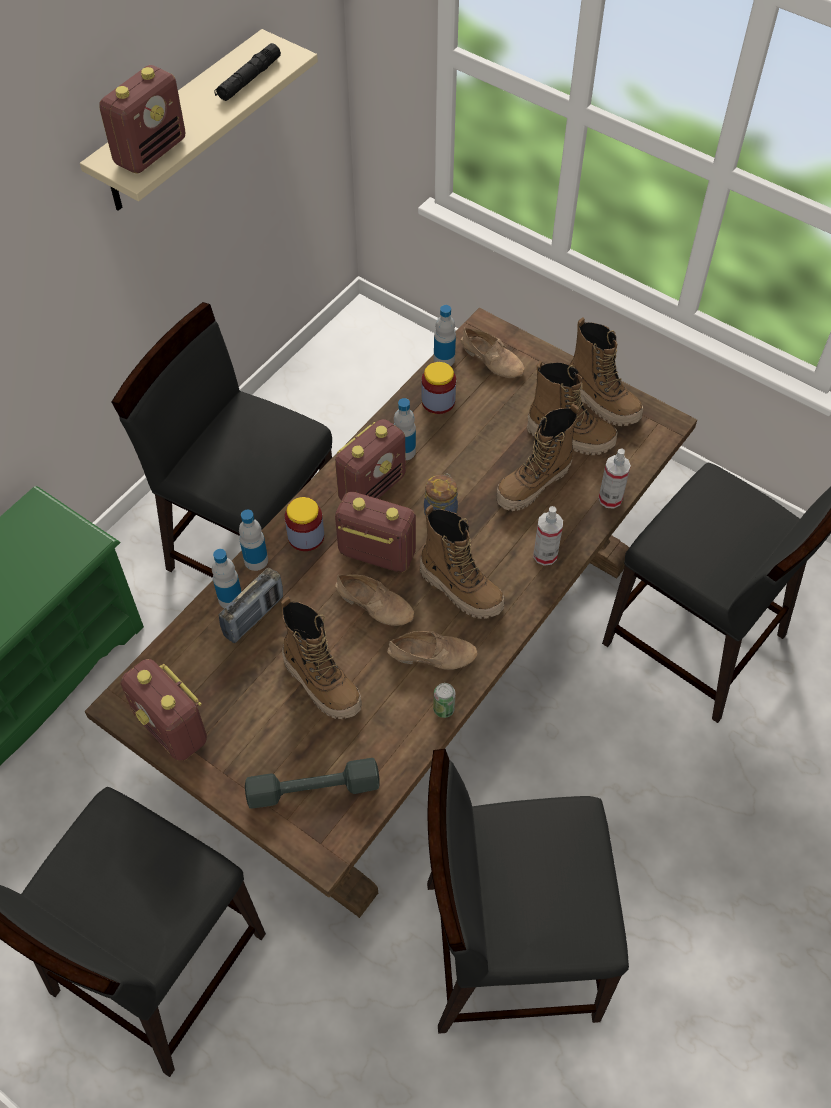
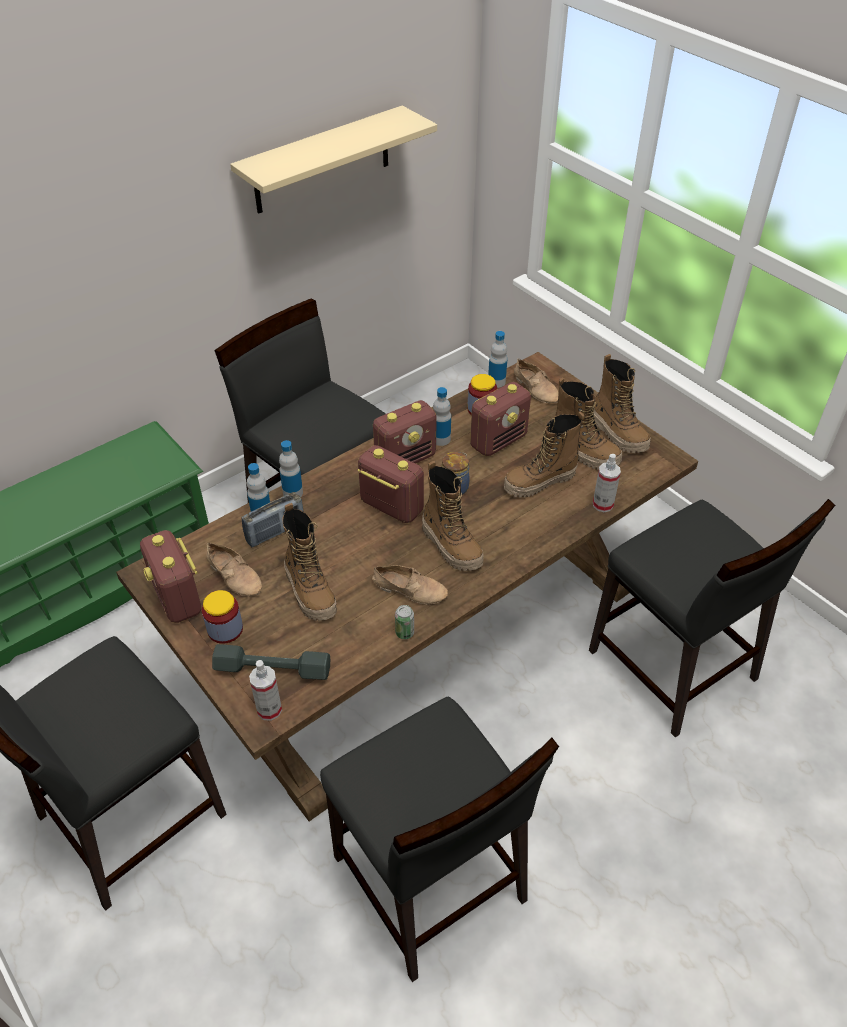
camera: 15 degrees right, 10 degrees down
radio [100,65,185,174] -> radio moved to [470,382,531,457]
black flashlight [214,43,281,101] -> none
jar [285,497,324,551] -> jar moved to [202,590,243,644]
beige shoe [335,574,414,626] -> beige shoe moved to [207,542,262,597]
black chair [427,749,629,1034] -> black chair turned 135 degrees counterclockwise [320,697,559,982]
spray bottle [533,506,563,566] -> spray bottle moved to [249,660,282,721]

